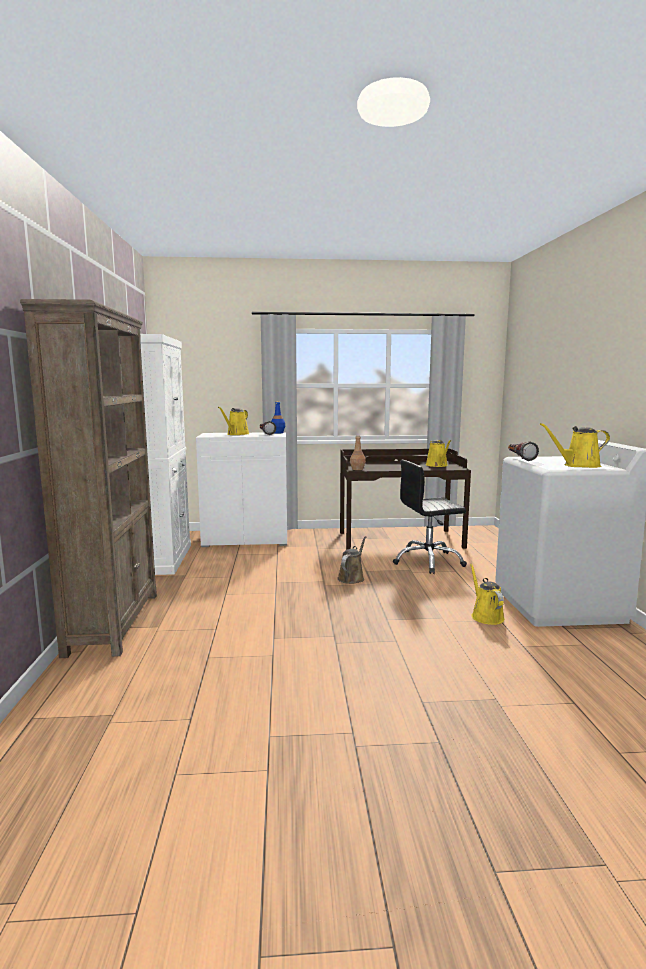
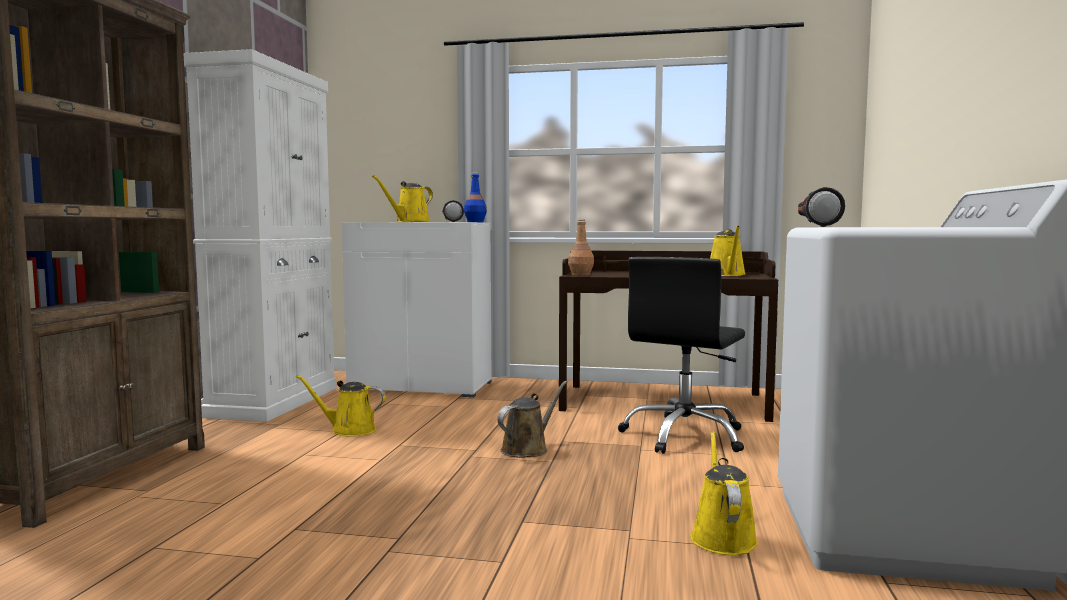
camera: 15 degrees right, 5 degrees down
black office chair [393,460,467,574] -> black office chair turned 60 degrees counterclockwise [618,257,745,454]
yellow watering can [540,423,610,468] -> yellow watering can moved to [296,375,386,437]

